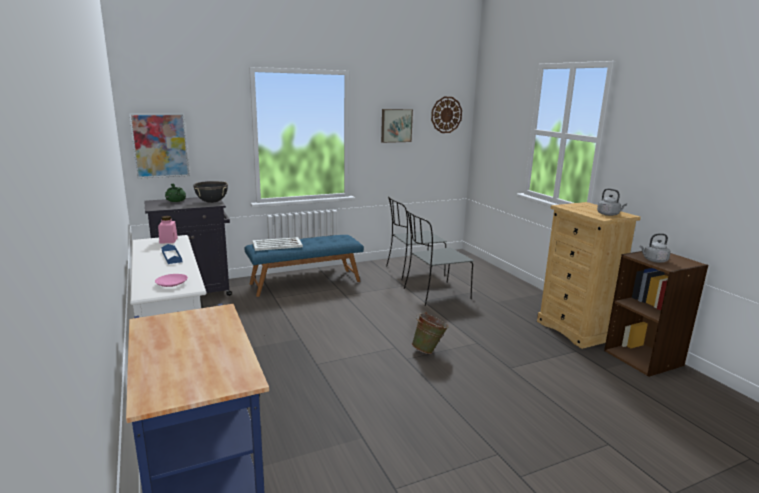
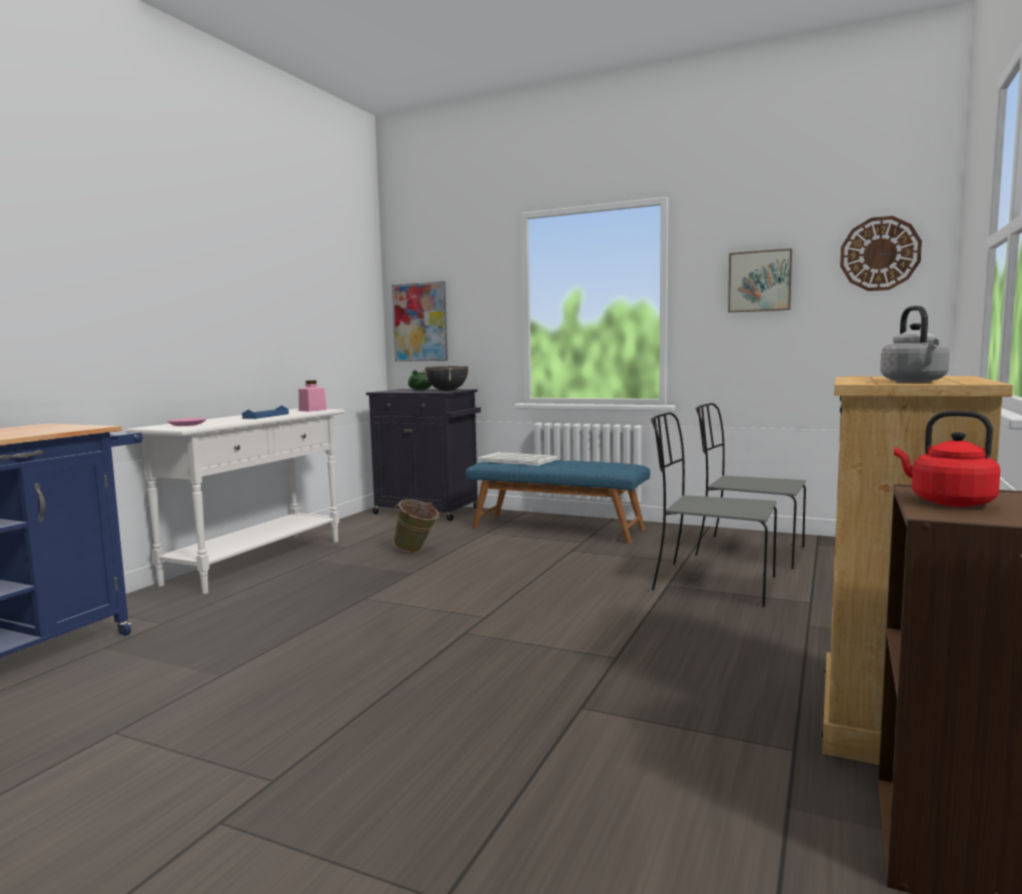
camera: 50 degrees right, 10 degrees down
green bucket [412,312,449,354] -> green bucket moved to [393,499,439,553]
grey kettle [640,233,671,263] -> red kettle [894,411,1000,507]

